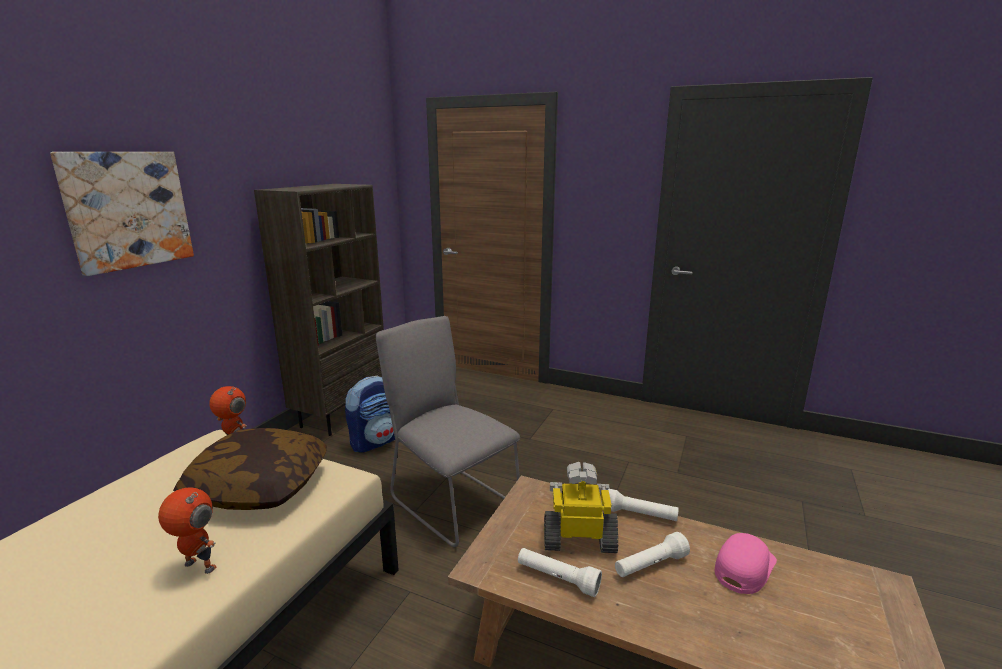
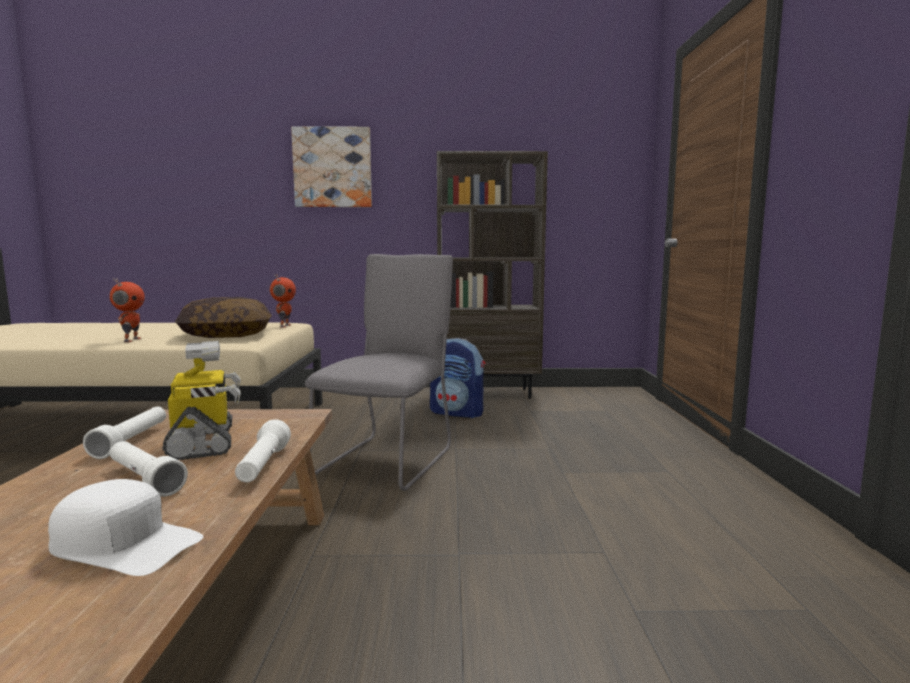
camera: 65 degrees right, 10 degrees down
pink cap [715,533,777,594] -> white cap [48,479,203,576]

